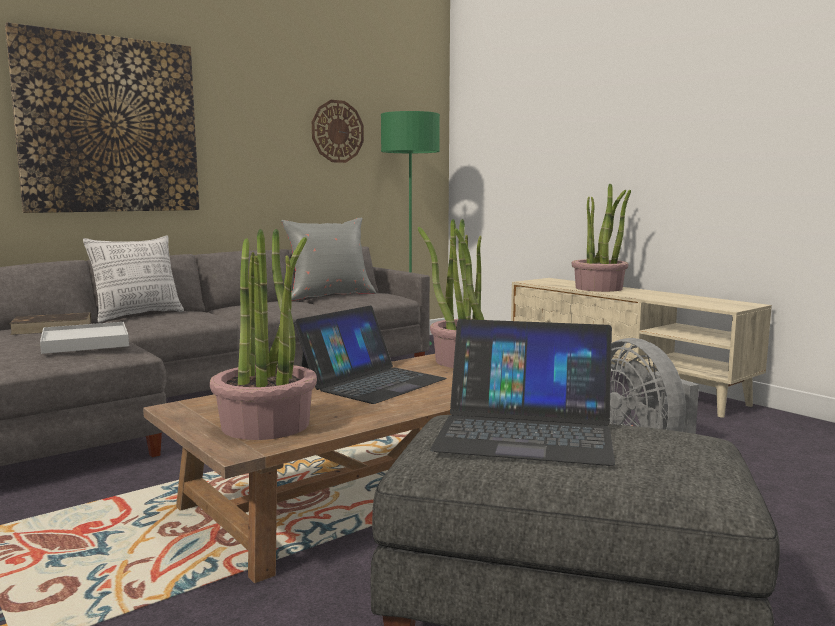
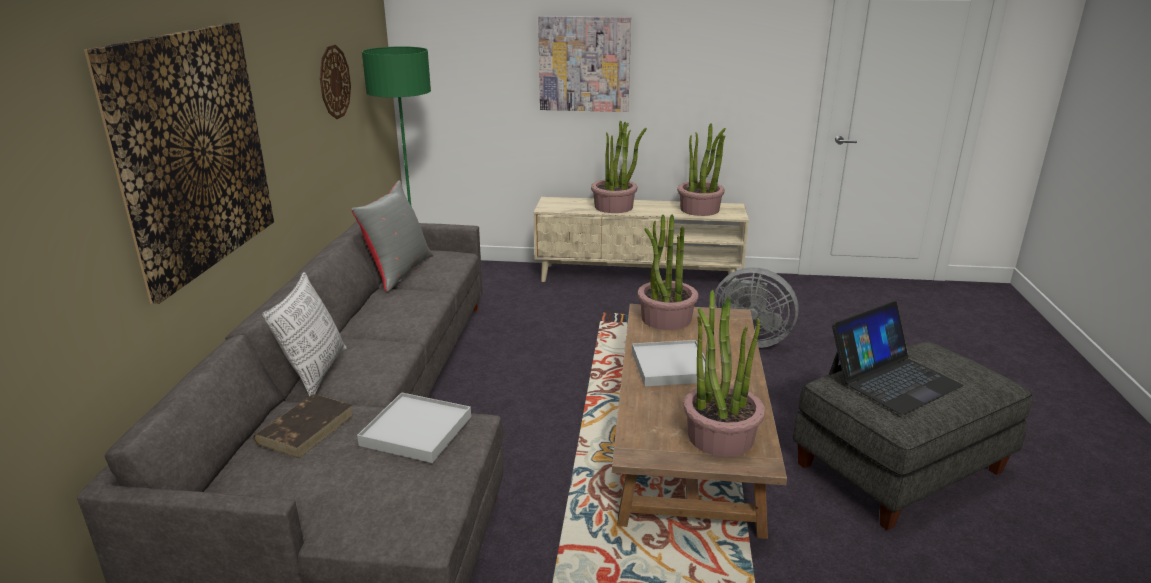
camera: 45 degrees left, 15 degrees up
laptop [293,305,447,404] -> white tray [632,340,706,386]
none -> picture [538,16,631,112]
none -> potted plant [677,123,726,216]

